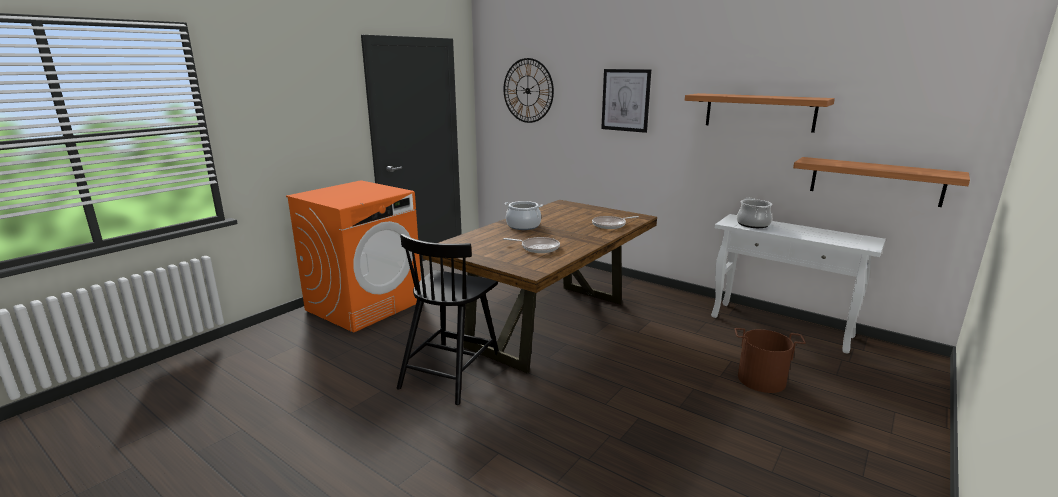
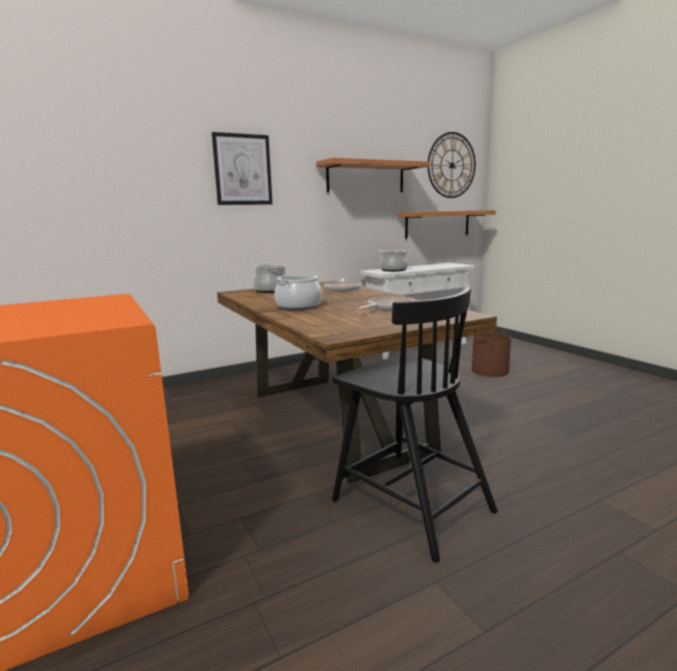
camera: 65 degrees left, 5 degrees down
wall clock [504,58,554,123] -> wall clock moved to [428,132,476,198]
none -> cooking pot [253,264,287,293]

